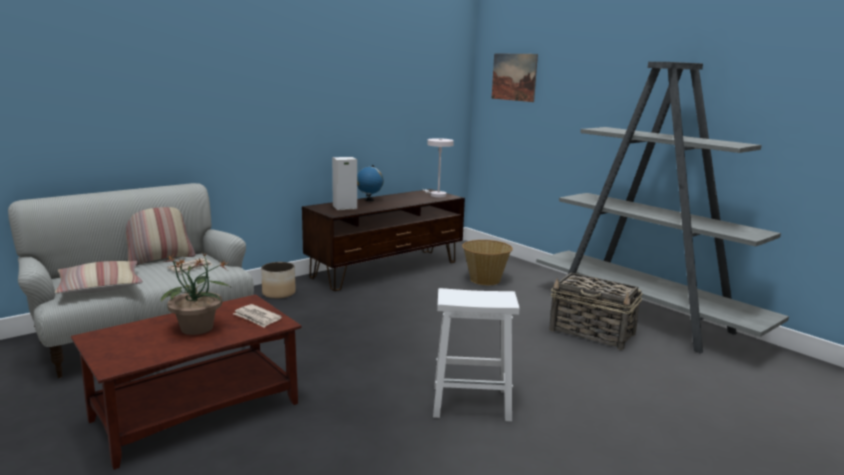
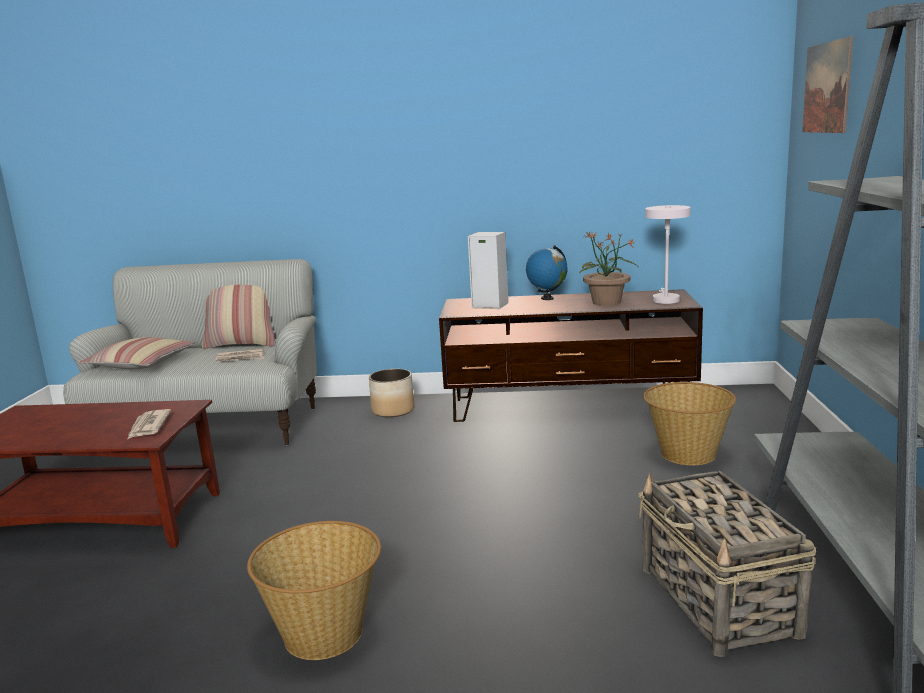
camera: 45 degrees right, 0 degrees up
potted plant [161,254,231,335] -> potted plant moved to [579,232,638,306]
white stool [433,288,519,422] -> basket [247,521,381,660]

